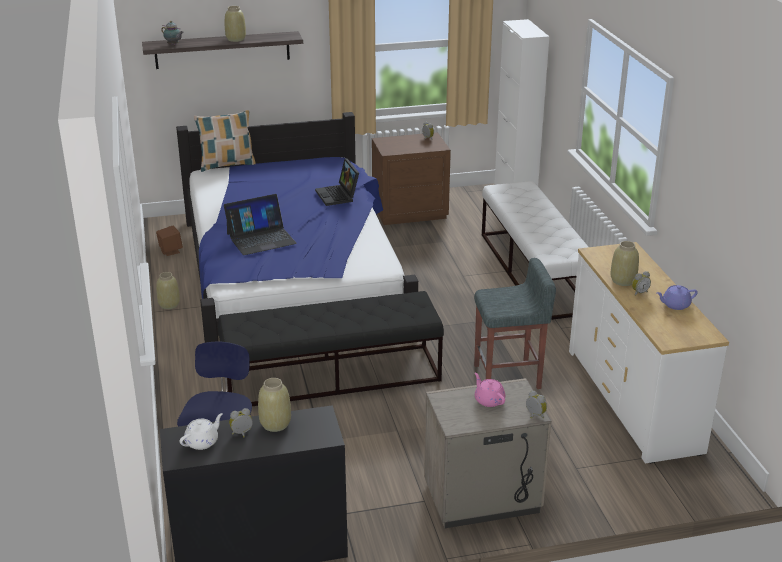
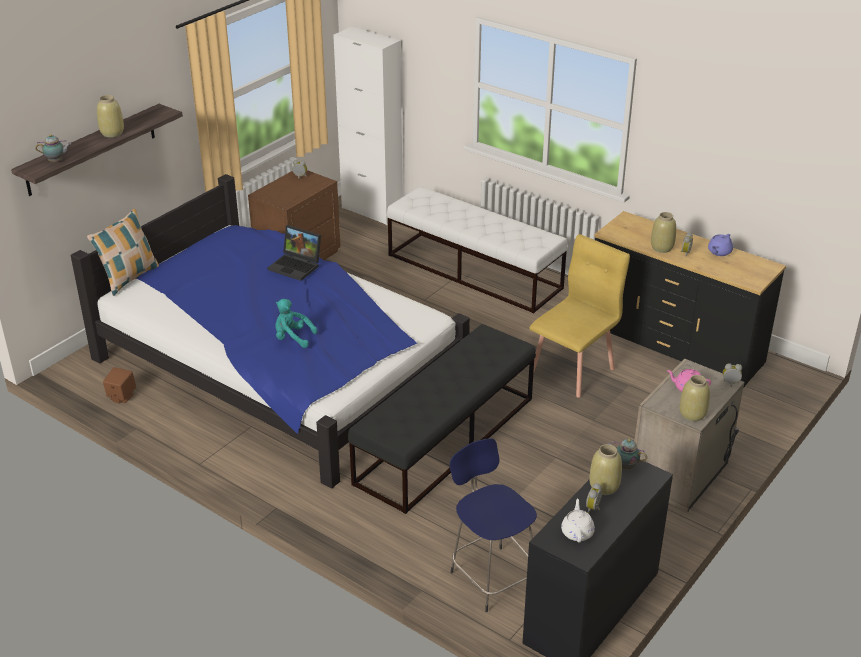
camera: 40 degrees left, 5 degrees up
beige vase [156,272,180,309] -> beige vase moved to [680,375,710,422]
laptop [224,194,297,255] -> turquoise plush toy [275,299,317,348]
grey stool [474,258,556,389] -> yellow chair [529,234,630,398]
white dresser [569,242,729,464] -> black dresser [594,211,786,387]
none -> teapot [607,439,647,469]

